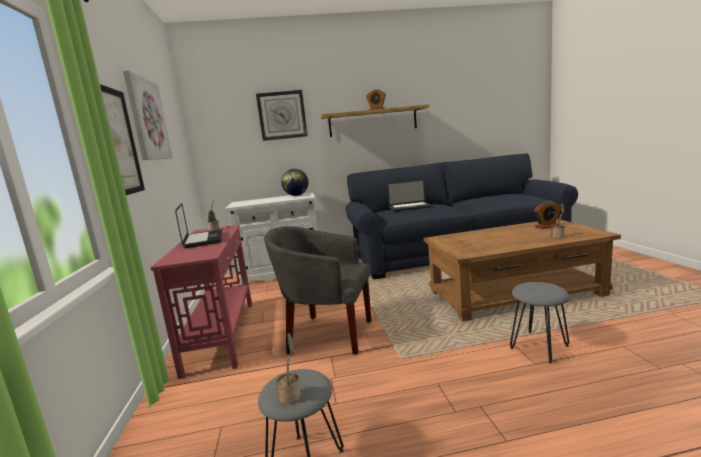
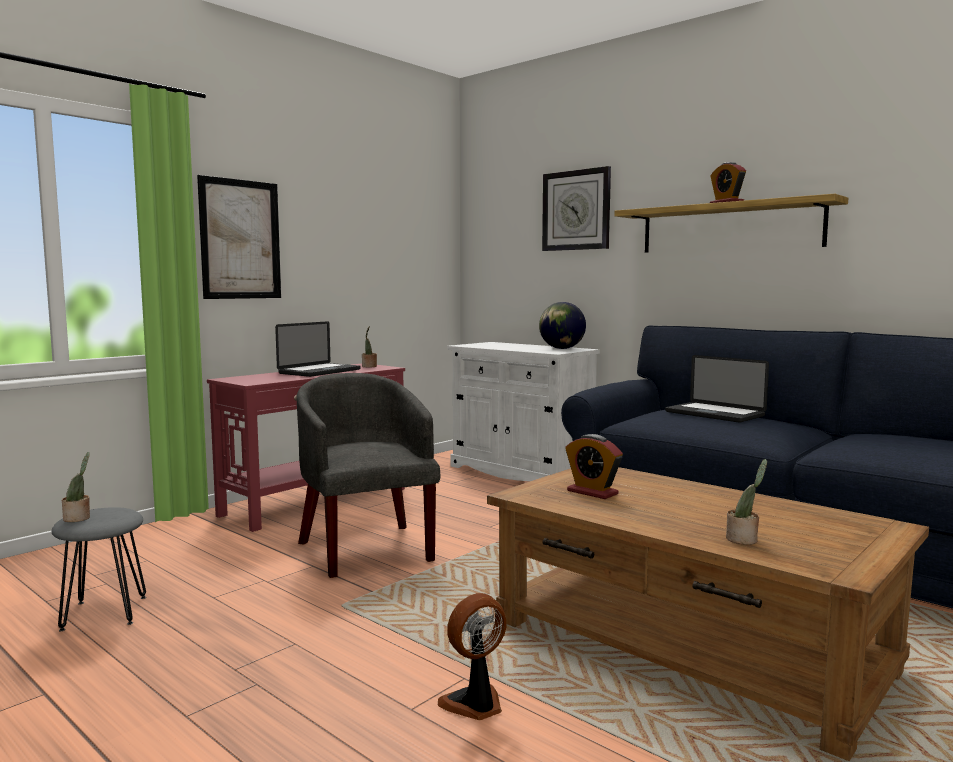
camera: 50 degrees right, 5 degrees down
picture [123,70,173,160] -> none
grey stool [510,282,570,363] -> fan [438,593,507,720]
alarm clock [534,201,561,229] -> alarm clock moved to [565,434,623,499]

